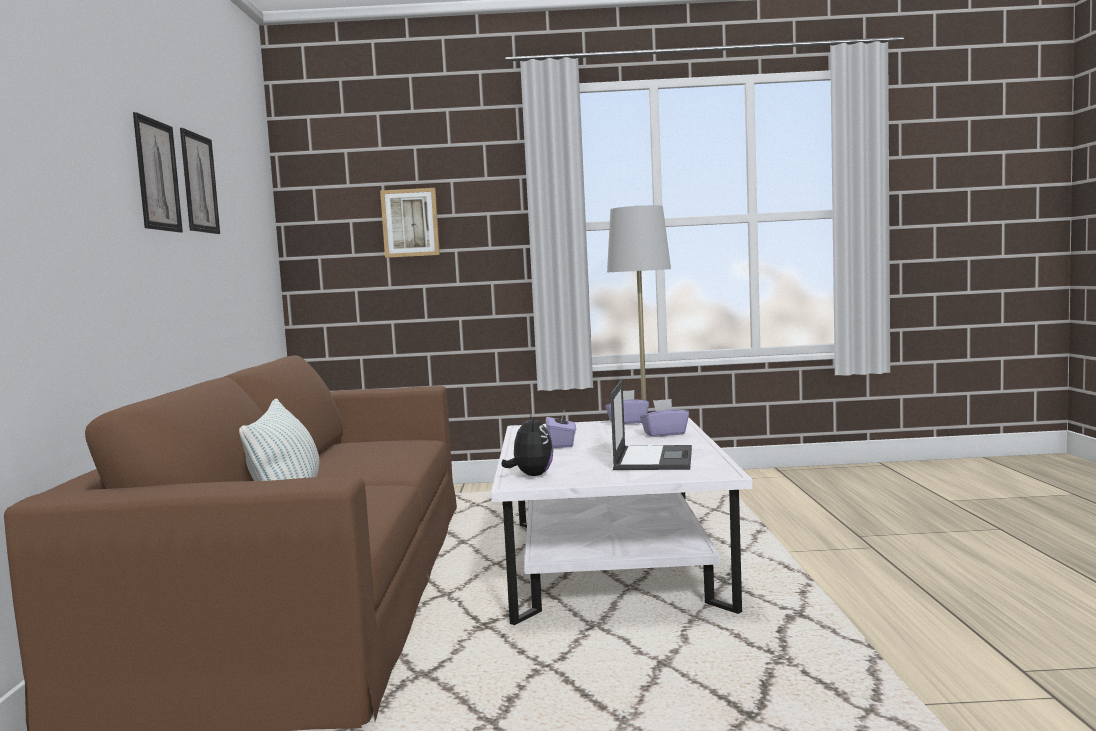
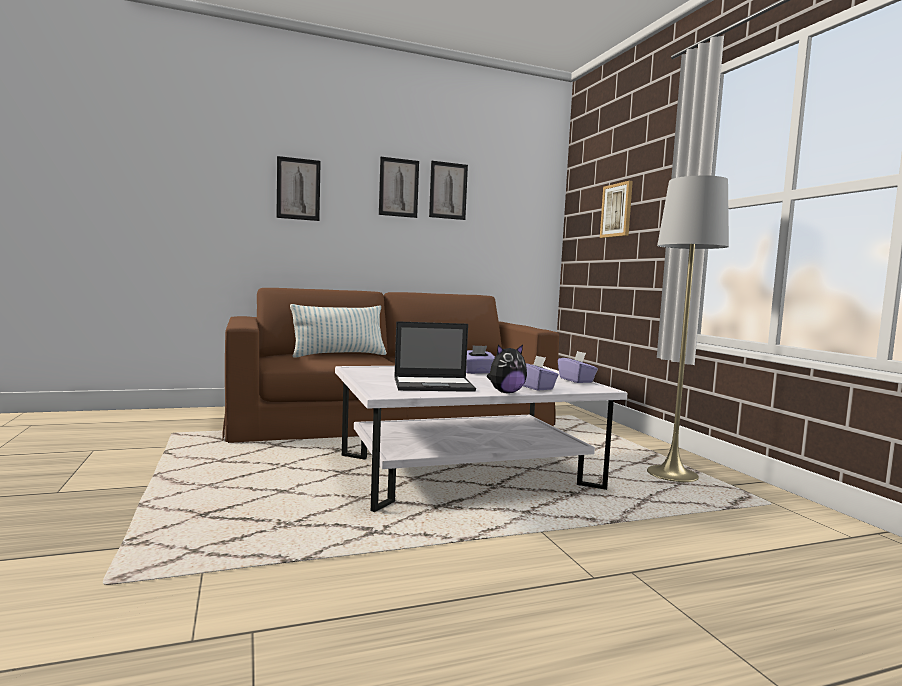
camera: 70 degrees right, 0 degrees up
plush toy [501,413,553,476] -> plush toy moved to [487,345,527,393]
none -> picture [276,156,321,221]

